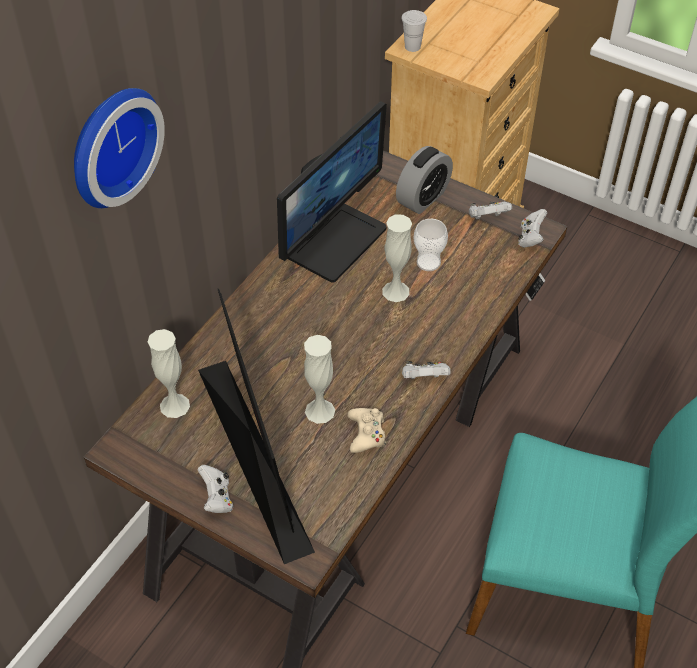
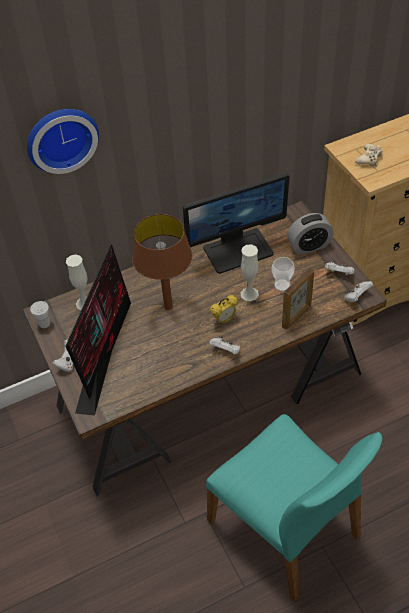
camera: 35 degrees right, 0 degrees up
white vase [304,335,335,424] -> none
beige game controller [347,408,386,453] -> beige game controller moved to [355,144,383,167]
white cup [401,10,427,52] -> white cup moved to [30,301,50,328]
none -> brown table lamp [132,214,192,310]
none -> alarm clock [210,295,238,325]
none -> picture frame [282,267,314,329]

